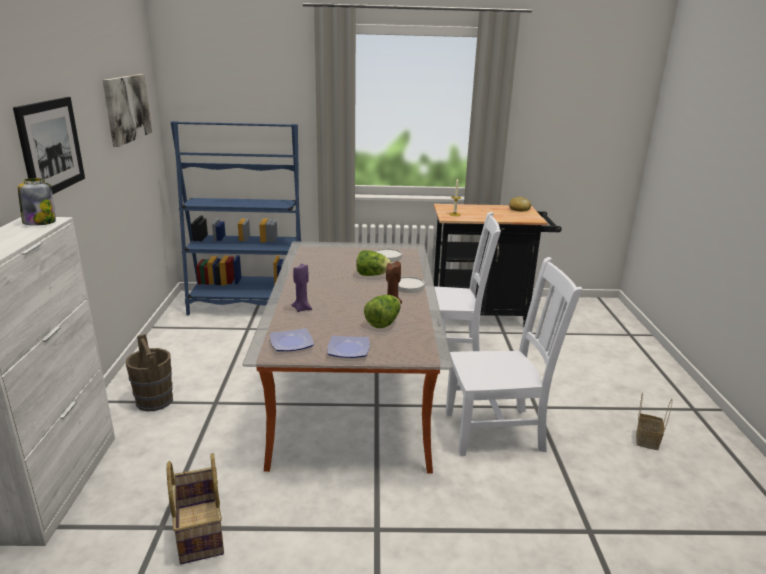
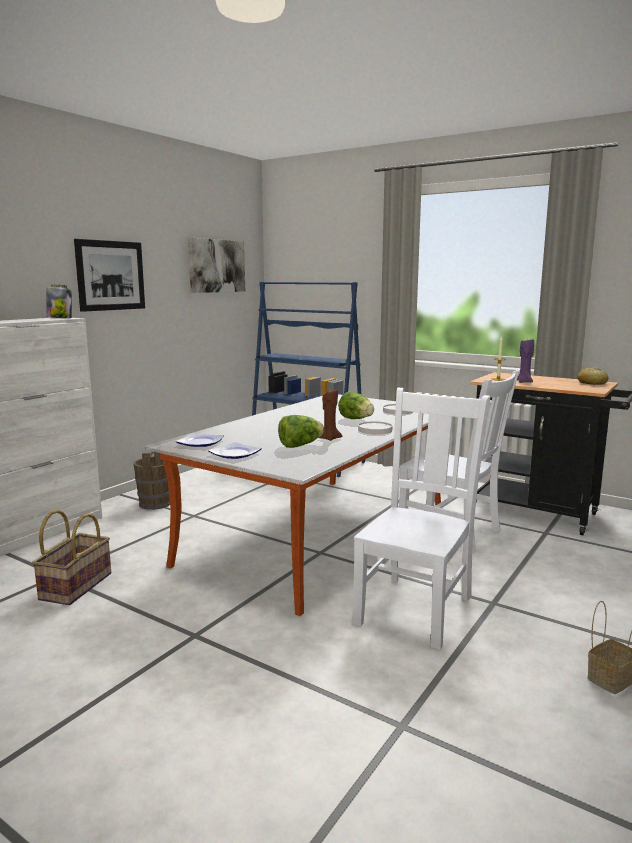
camera: 35 degrees right, 10 degrees down
purple candle [291,264,312,312] -> purple candle moved to [517,339,534,383]
white chair [446,257,582,456] -> white chair turned 90 degrees counterclockwise [352,388,491,650]

